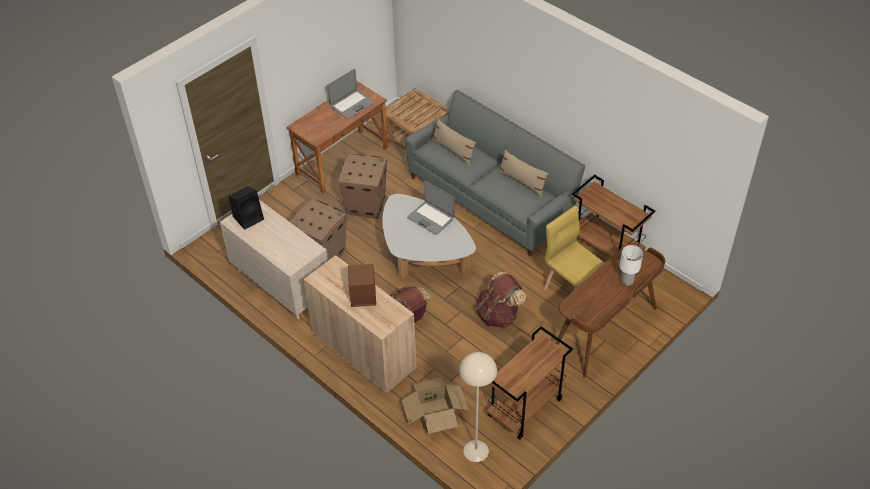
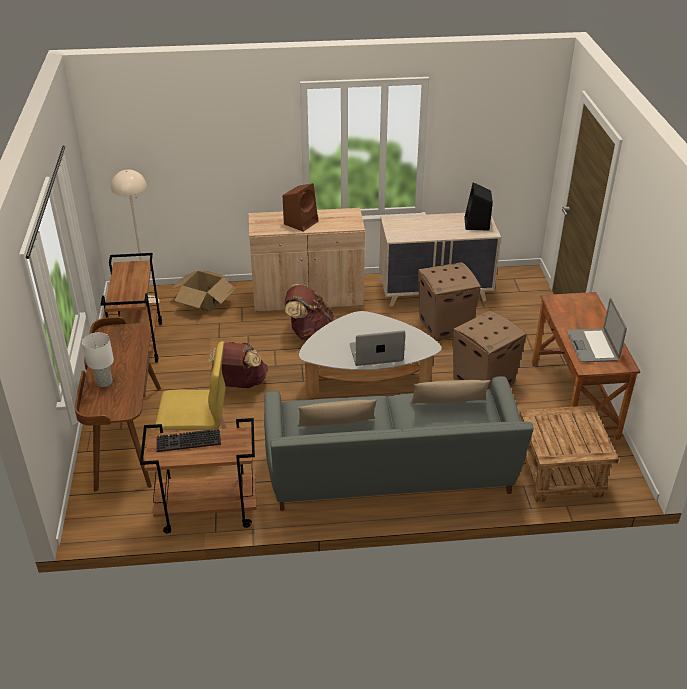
camera: 130 degrees right, 10 degrees down
none -> keyboard [156,429,221,452]

